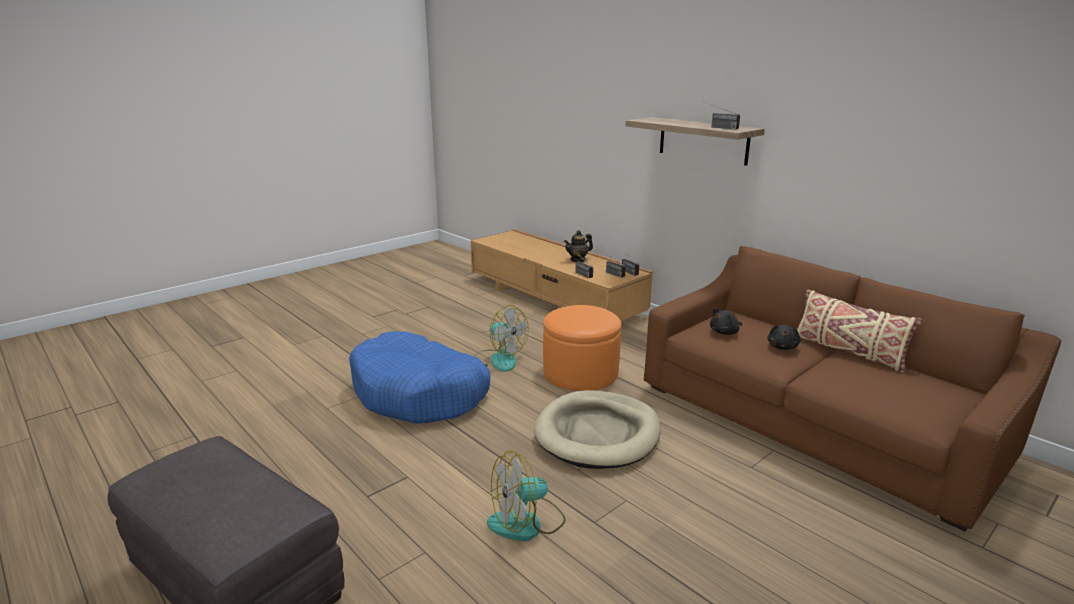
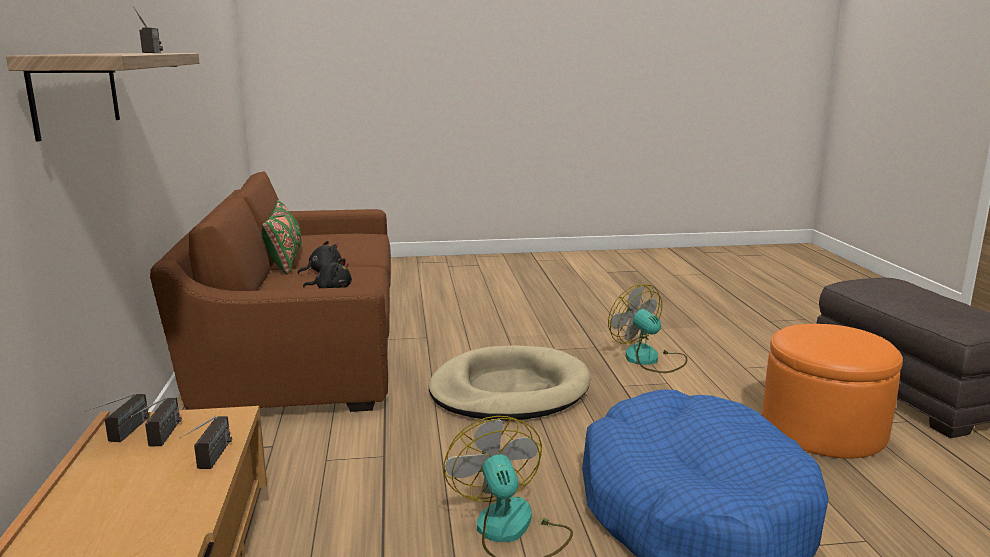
camera: 145 degrees left, 5 degrees down
fan [487,450,566,541] -> fan turned 135 degrees counterclockwise [608,284,687,373]
orange ottoman [543,305,622,391] -> orange ottoman moved to [762,324,903,459]
teapot [564,230,593,262] -> none
beige pillow [797,290,922,373] -> green pillow [261,200,301,274]

